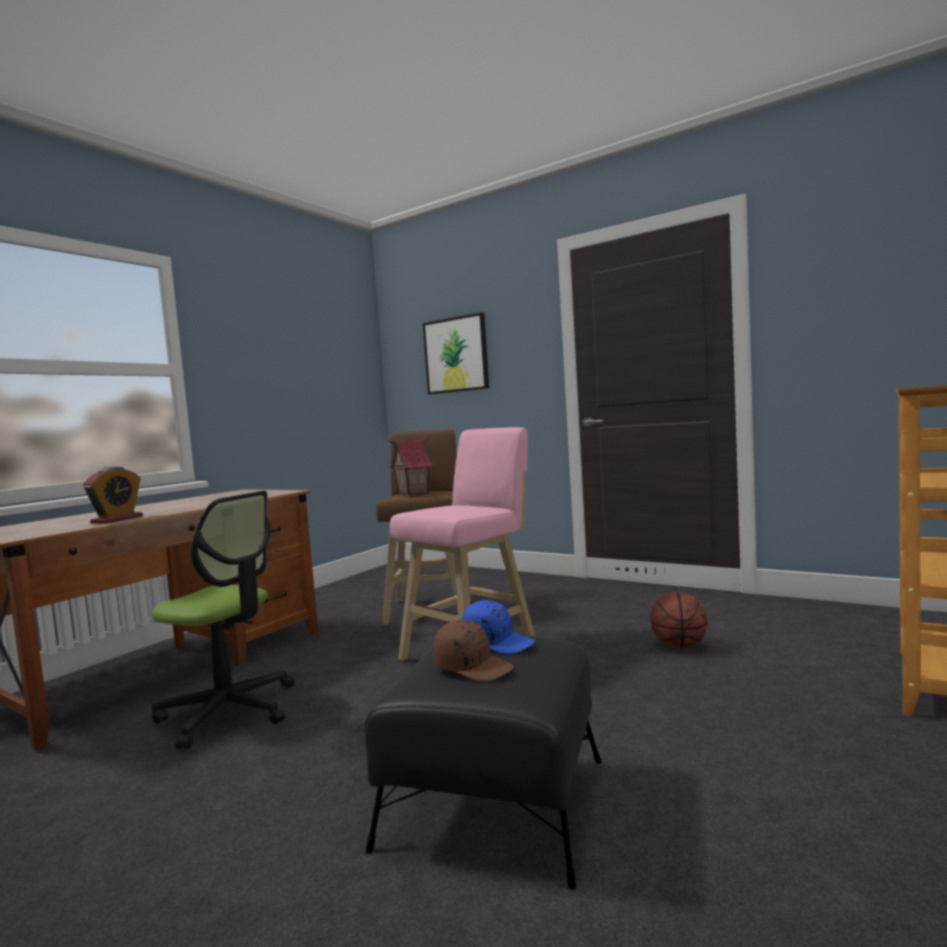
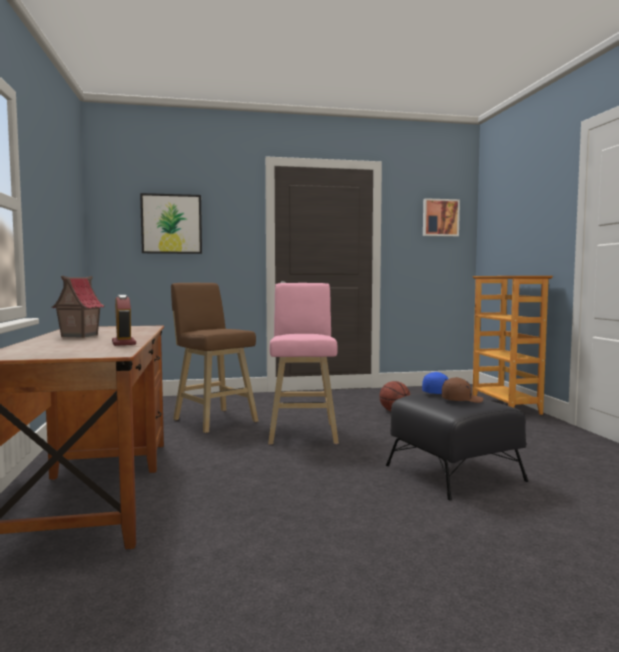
camera: 45 degrees left, 0 degrees up
office chair [152,491,295,749] -> none
toy house [389,436,433,495] -> toy house moved to [51,276,105,338]
none -> picture [423,198,460,237]

